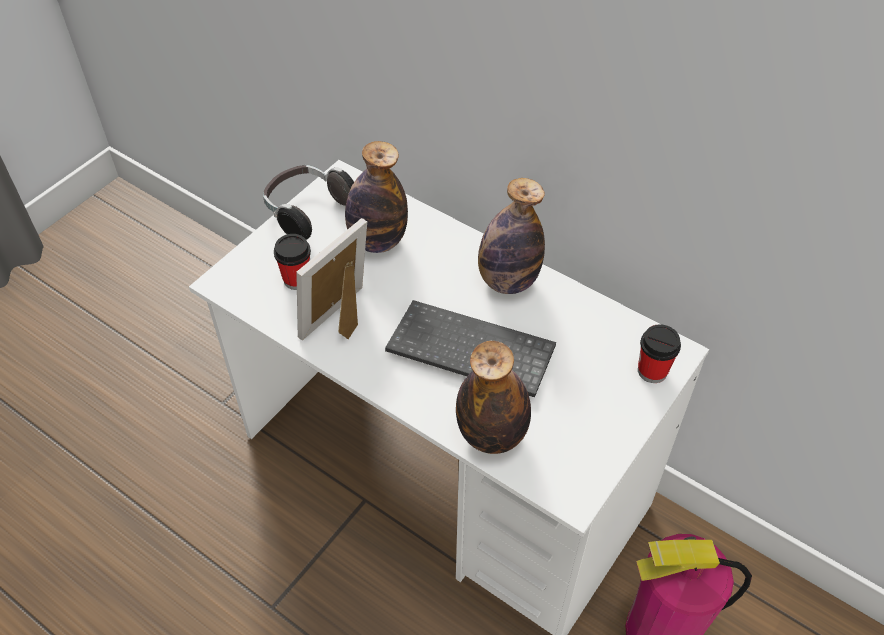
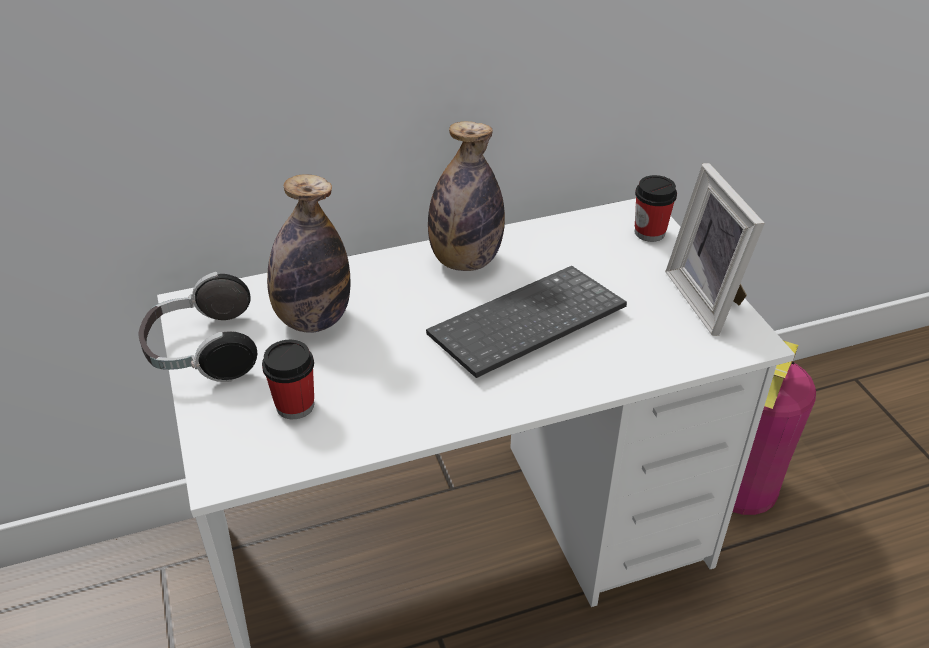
camera: 55 degrees left, 10 degrees down
picture frame [296,218,367,341] -> picture frame moved to [665,163,765,336]
bottle [456,341,531,454] -> none

